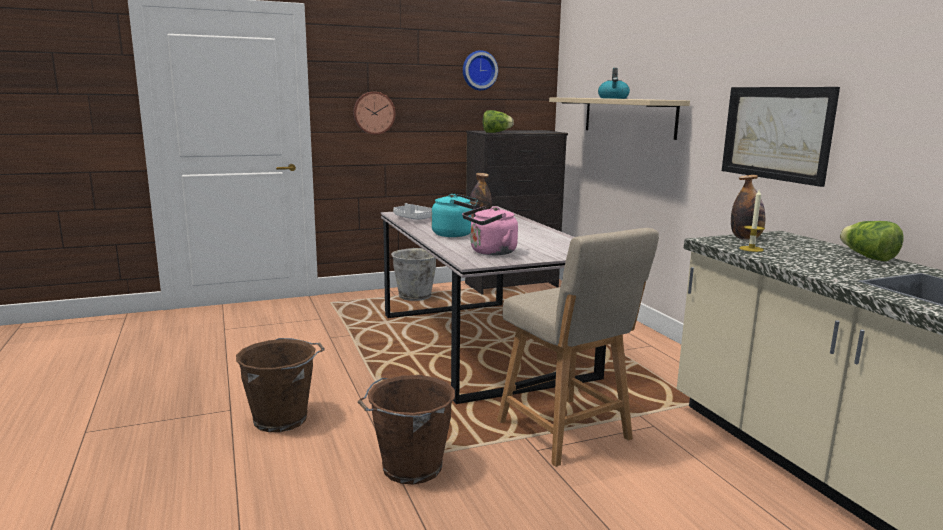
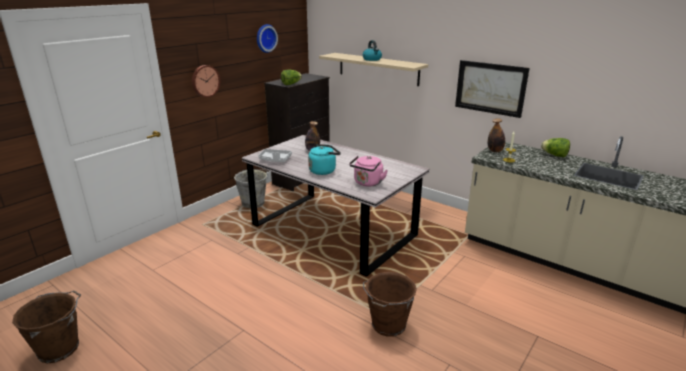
camera: 30 degrees left, 10 degrees up
brown bucket [236,338,325,432] -> brown bucket moved to [12,290,81,363]
beige chair [497,228,659,467] -> none

